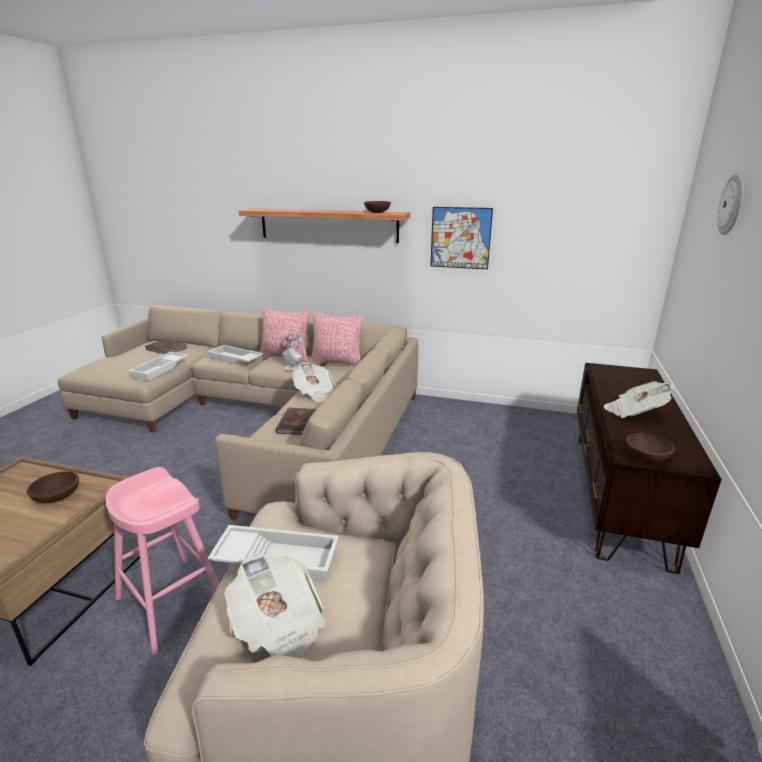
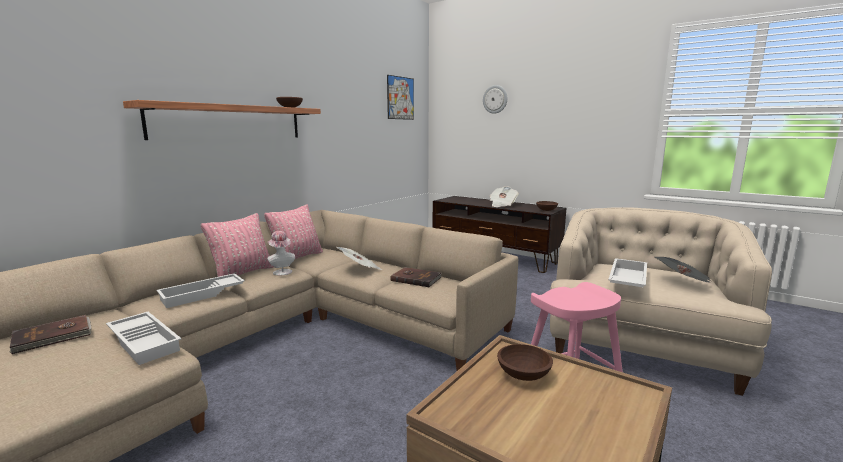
camera: 70 degrees left, 10 degrees down
picture [430,207,493,269] -> picture moved to [387,75,414,120]

